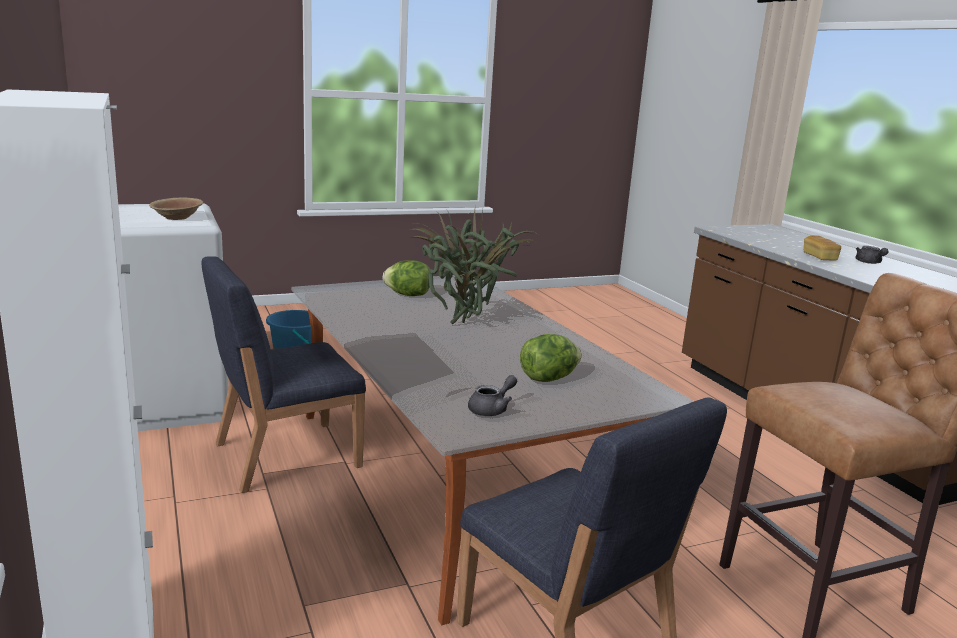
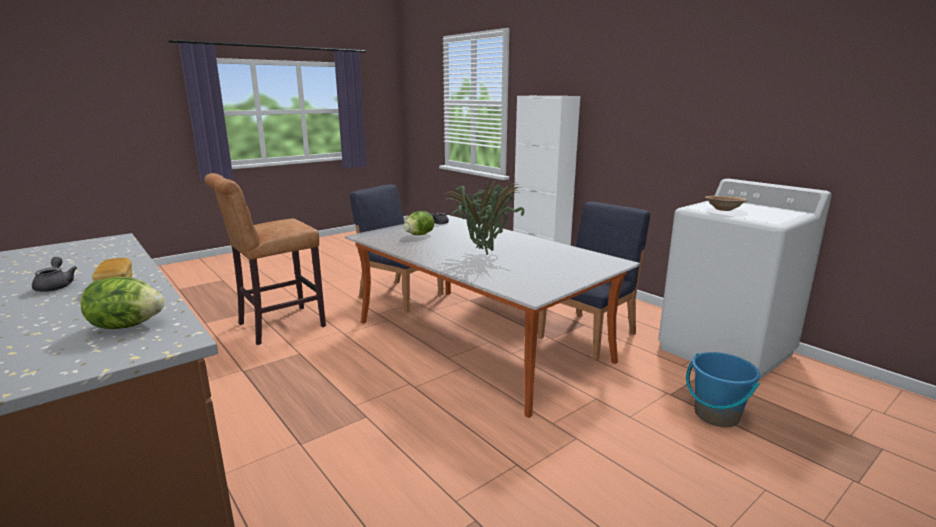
camera: 165 degrees right, 0 degrees up
lettuce [383,260,430,296] -> lettuce moved to [80,277,165,329]

